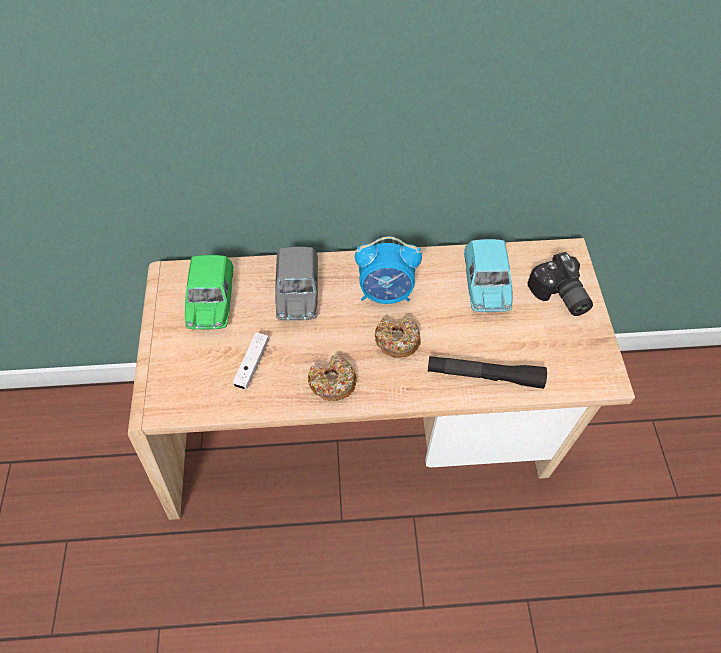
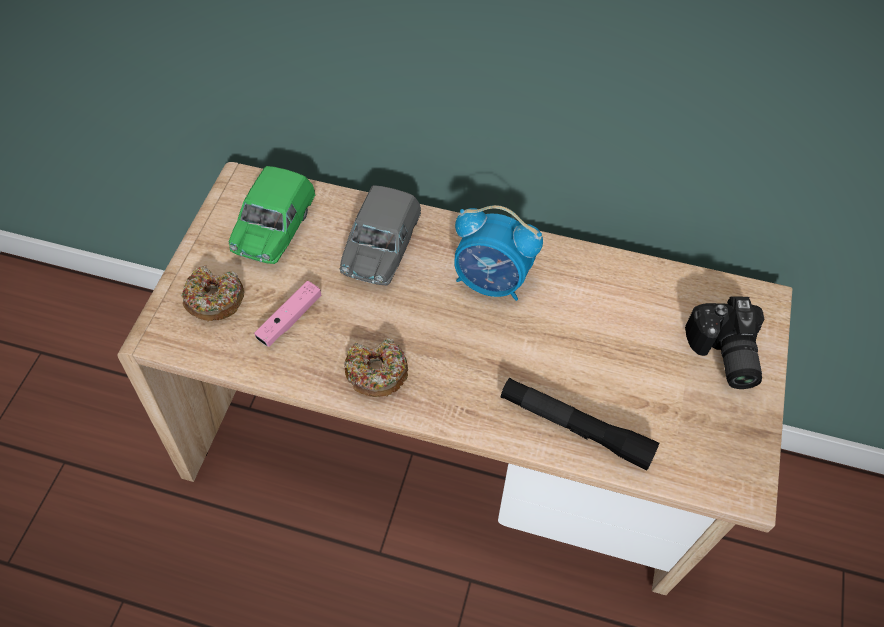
camera: 20 degrees right, 0 degrees up
white game controller [232,332,269,389] -> pink game controller [254,281,321,347]
donut [375,316,421,358] -> donut moved to [181,265,244,322]
turquoise toy car [464,239,513,313] -> none

